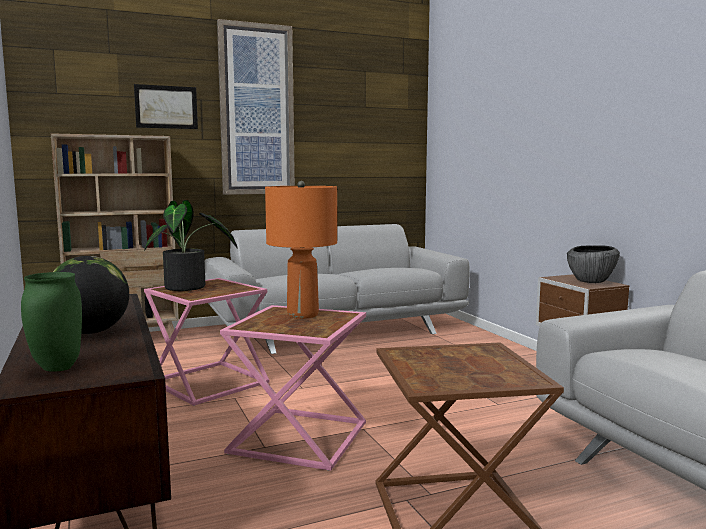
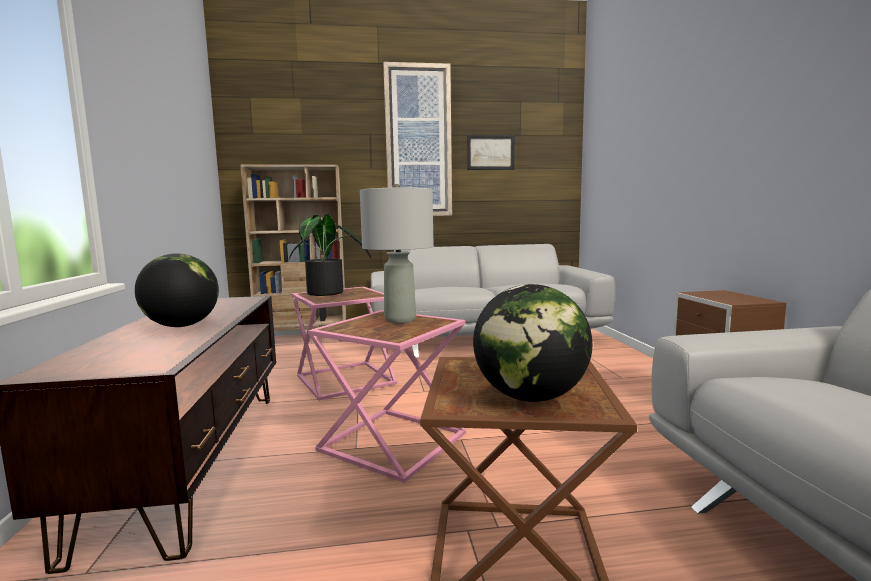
camera: 15 degrees right, 0 degrees up
green vase [21,272,82,372] -> none
picture [134,84,198,129] -> picture moved to [467,135,515,170]
orange table lamp [265,181,337,319] -> grey table lamp [360,184,434,323]
bowl [567,245,620,283] -> none
none -> globe [473,284,592,402]

